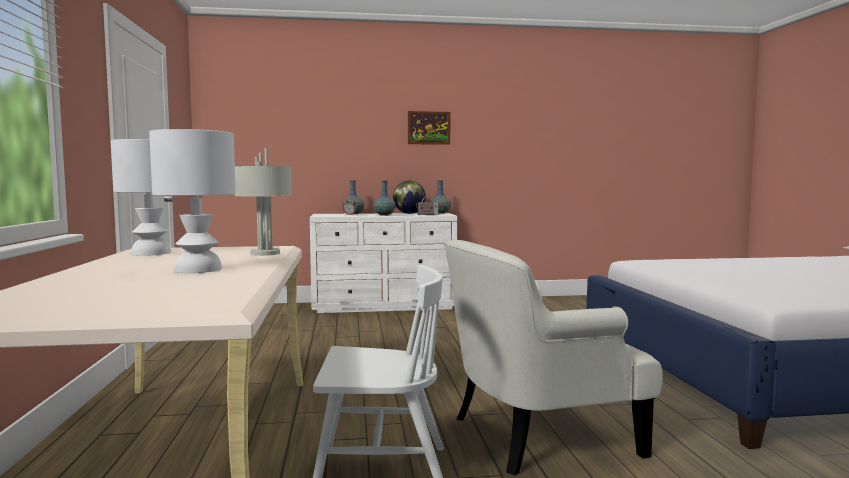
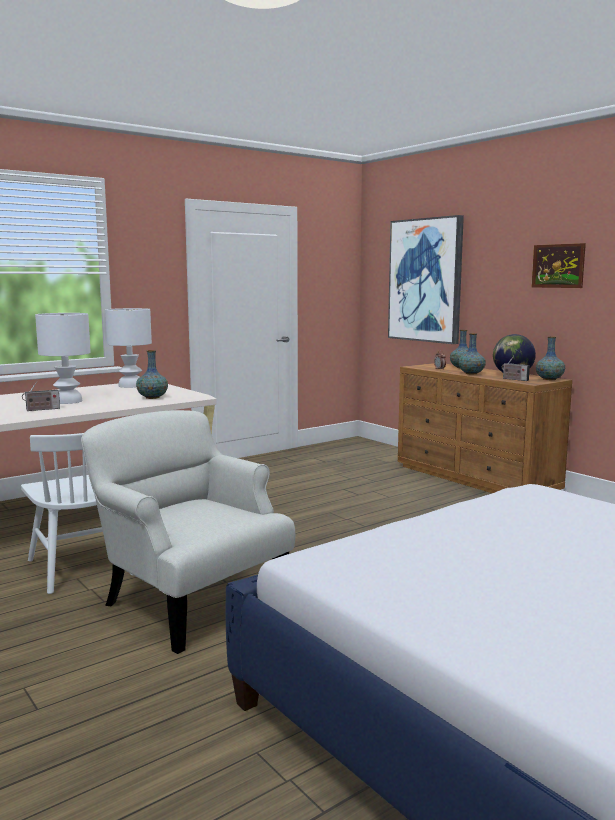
camera: 60 degrees right, 5 degrees up
grey table lamp [235,148,292,256] -> vase [136,350,168,399]
white dresser [310,213,458,313] -> brown dresser [398,363,572,493]
none -> radio [22,381,60,411]
none -> picture [388,215,464,344]

